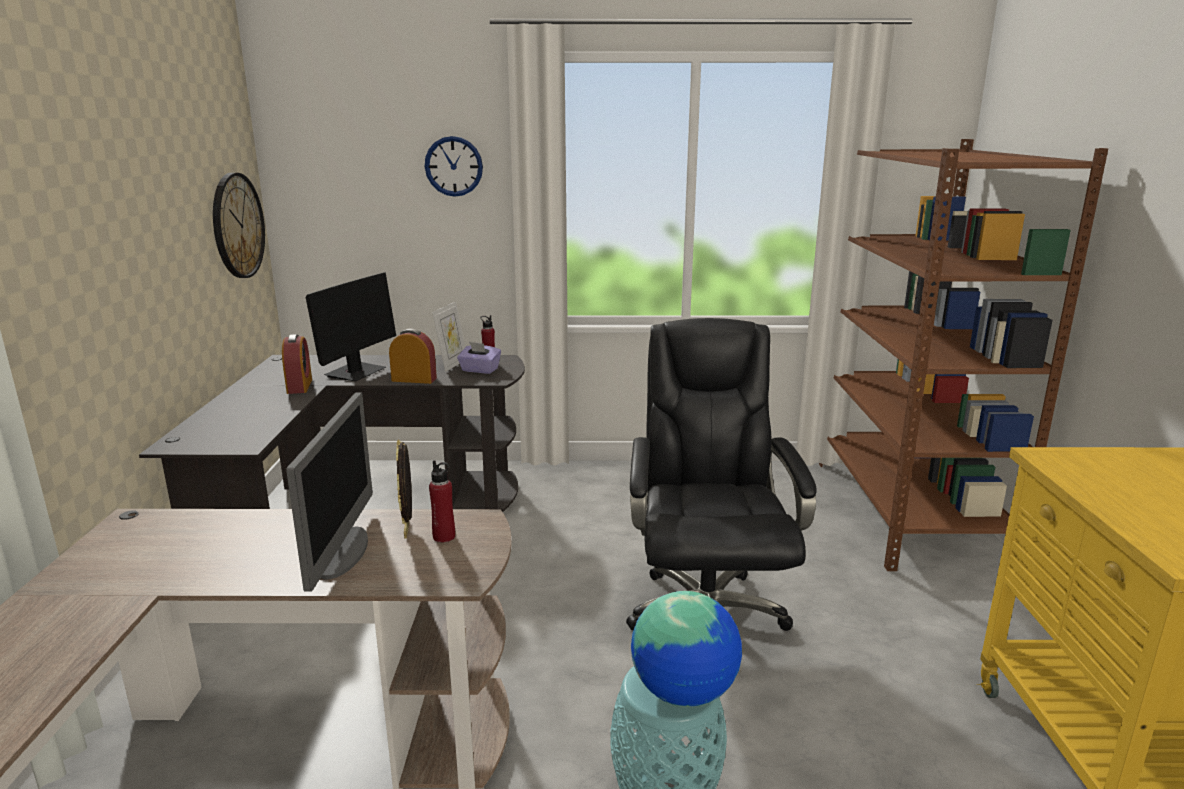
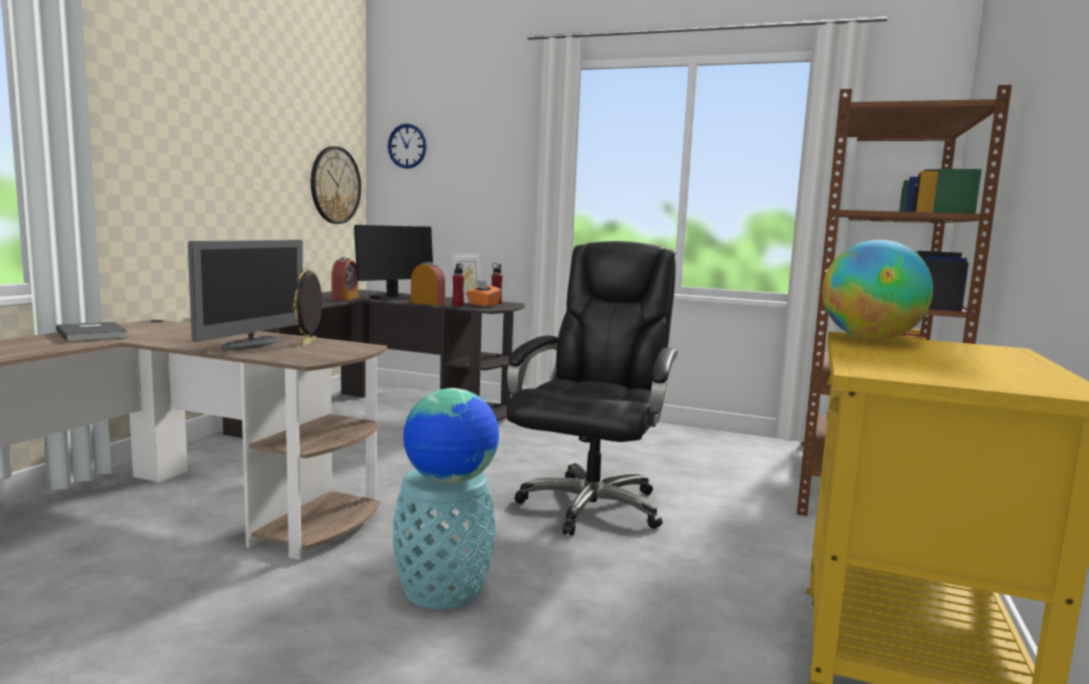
camera: 20 degrees right, 10 degrees down
wall clock [425,136,483,197] -> wall clock moved to [388,123,427,169]
red bottle [429,460,455,543] -> red bottle moved to [452,263,464,306]
purple tissue box [457,342,501,374] -> orange tissue box [466,280,501,307]
none -> grey book [56,322,128,342]
none -> globe [822,240,933,341]

